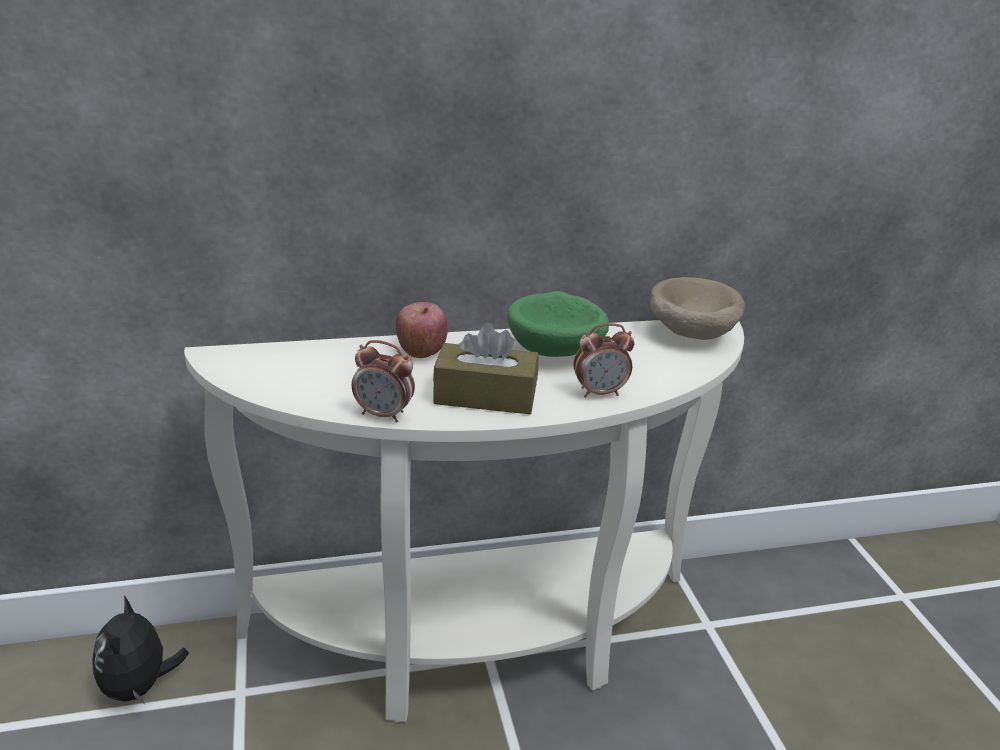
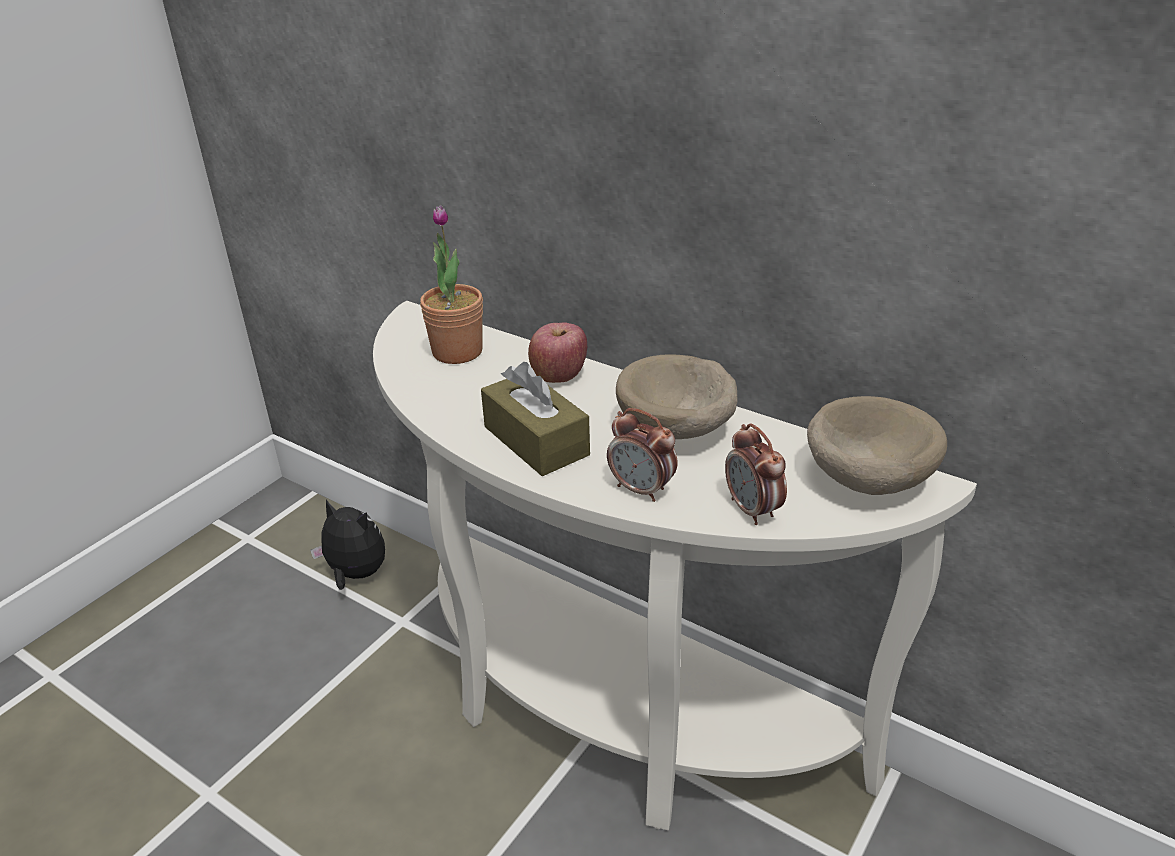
camera: 50 degrees right, 5 degrees up
plush toy [92,595,189,704] -> plush toy turned 75 degrees clockwise [310,500,385,590]
alarm clock [352,340,415,423] -> alarm clock moved to [725,424,787,525]
green bowl [507,291,609,357] -> beige bowl [616,355,738,439]
none -> potted plant [420,205,483,364]

